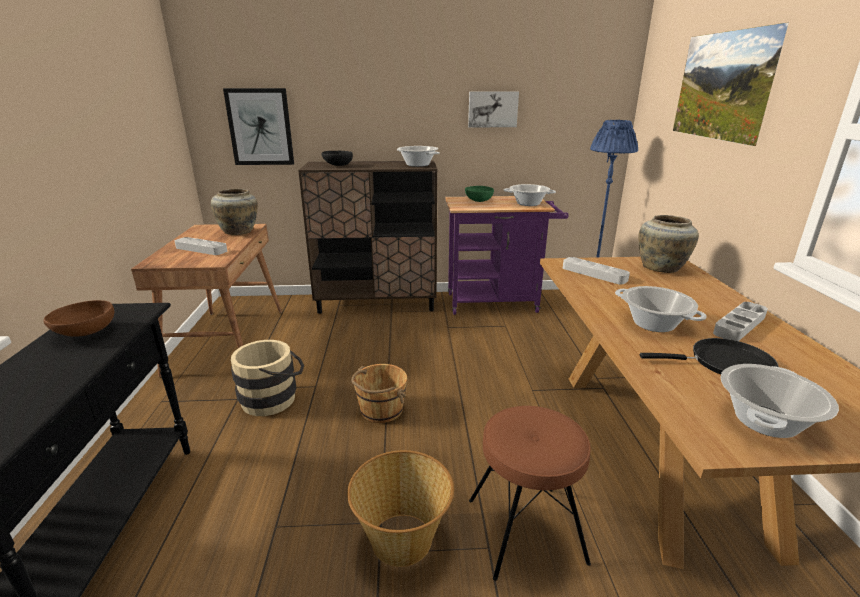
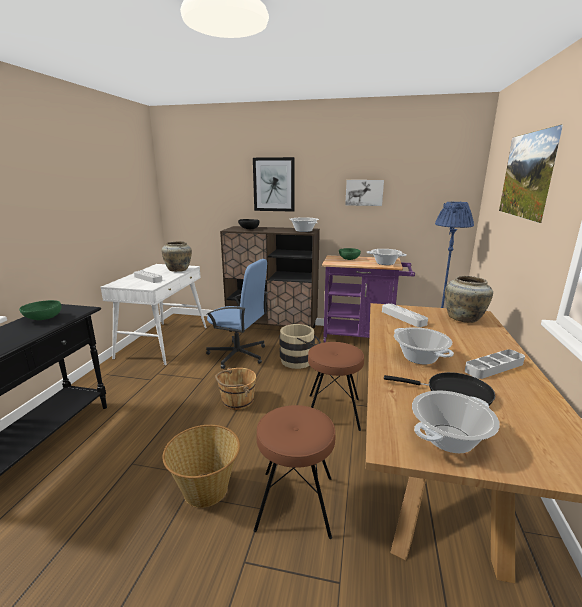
camera: 15 degrees right, 5 degrees down
brown bowl [43,300,114,337] -> green bowl [19,300,62,320]
brown desk [131,224,282,377] -> white desk [101,264,207,365]
picture [223,88,294,165] -> picture moved to [253,157,295,212]
beige bucket [231,340,304,416] -> beige bucket moved to [279,324,321,369]
none -> blue office chair [206,259,268,369]
none -> brown stool [308,342,364,431]

